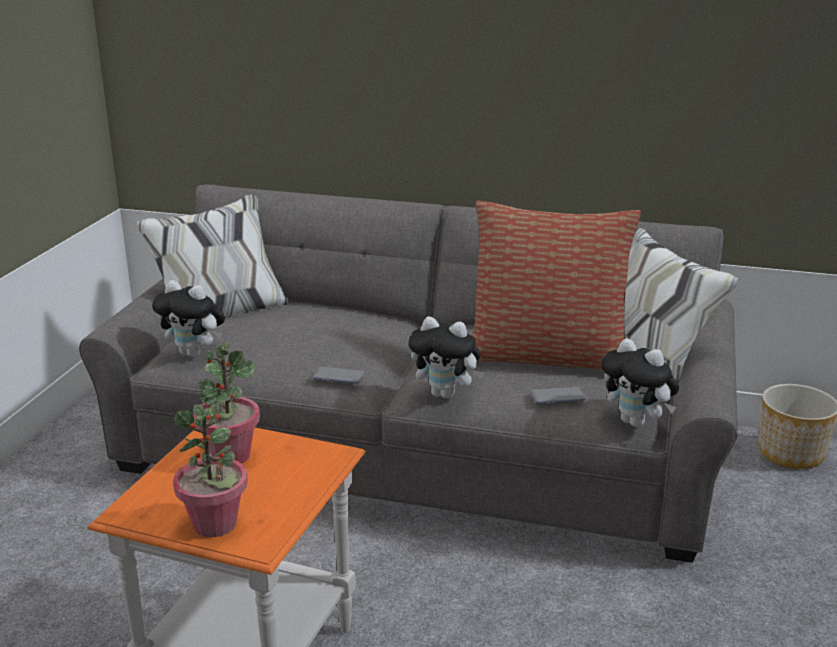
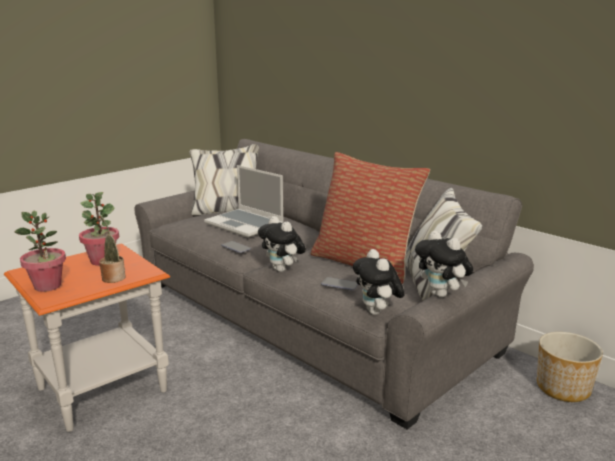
camera: 30 degrees right, 5 degrees down
plush toy [152,280,225,357] -> plush toy moved to [415,230,473,297]
none -> potted plant [99,215,126,283]
none -> laptop [204,165,283,238]

